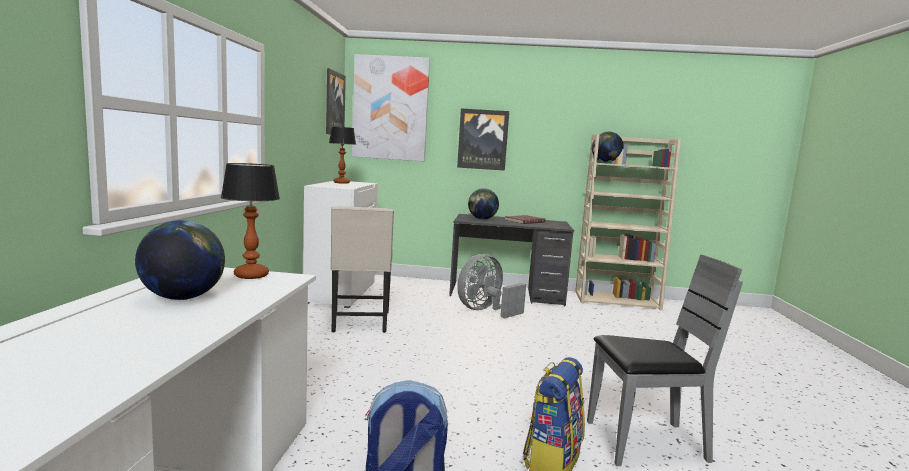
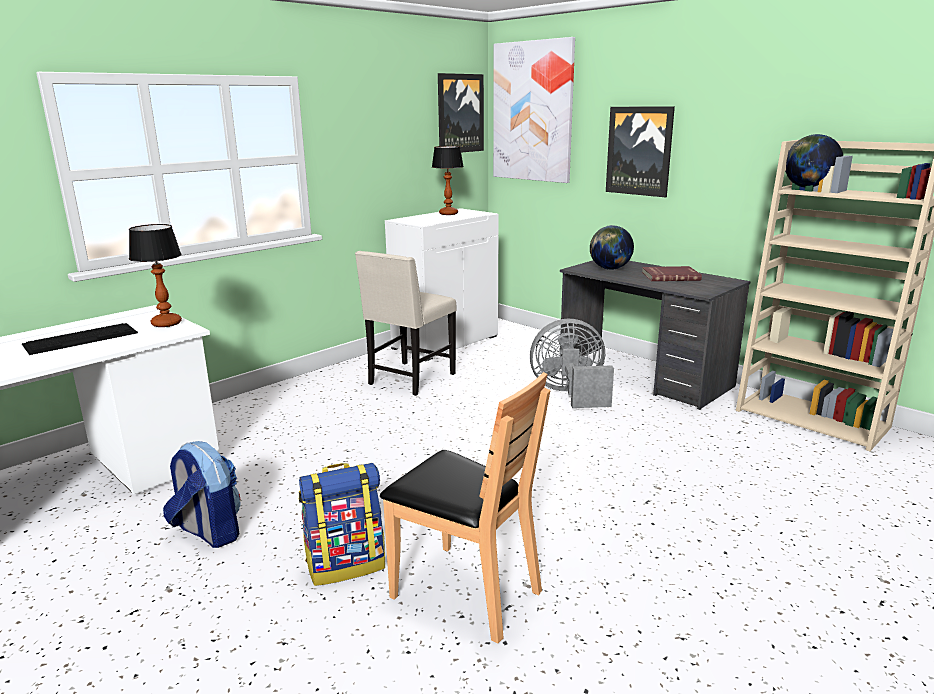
camera: 40 degrees right, 10 degrees up
globe [135,220,225,300] -> keyboard [22,323,138,355]
grey chair [587,254,743,466] -> brown chair [380,372,550,643]

